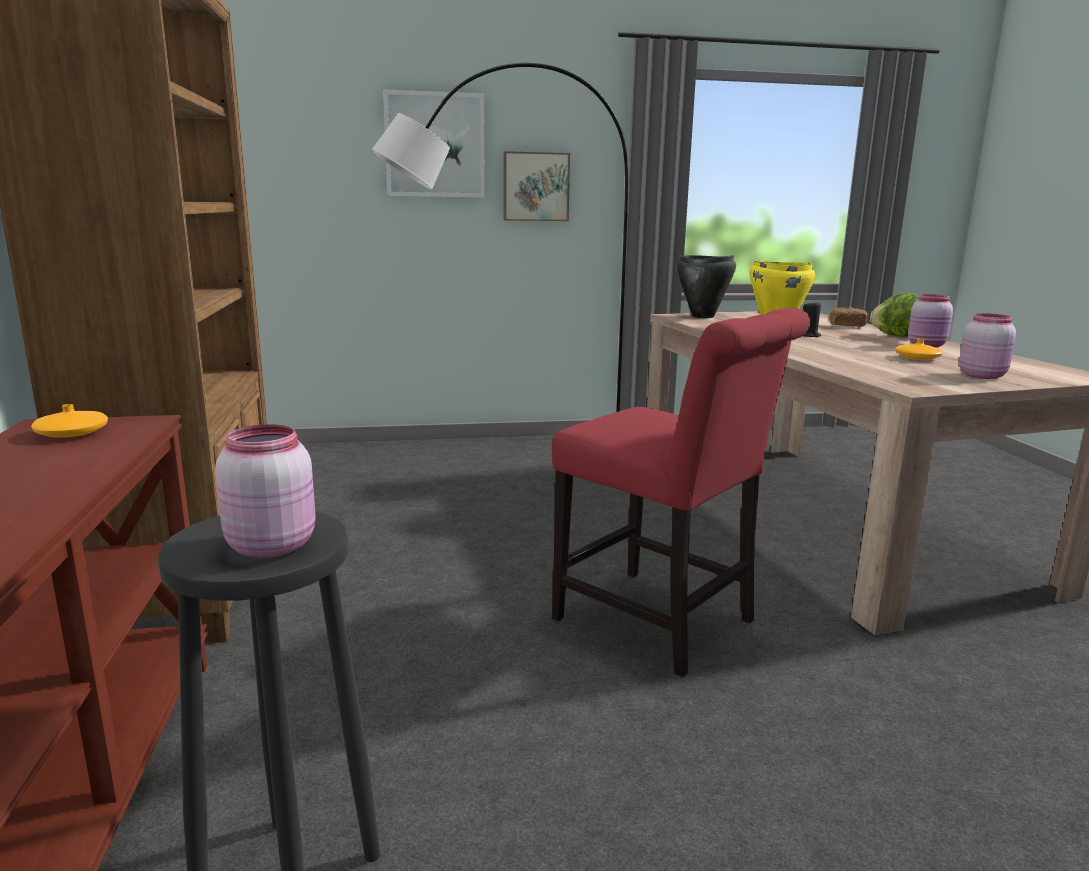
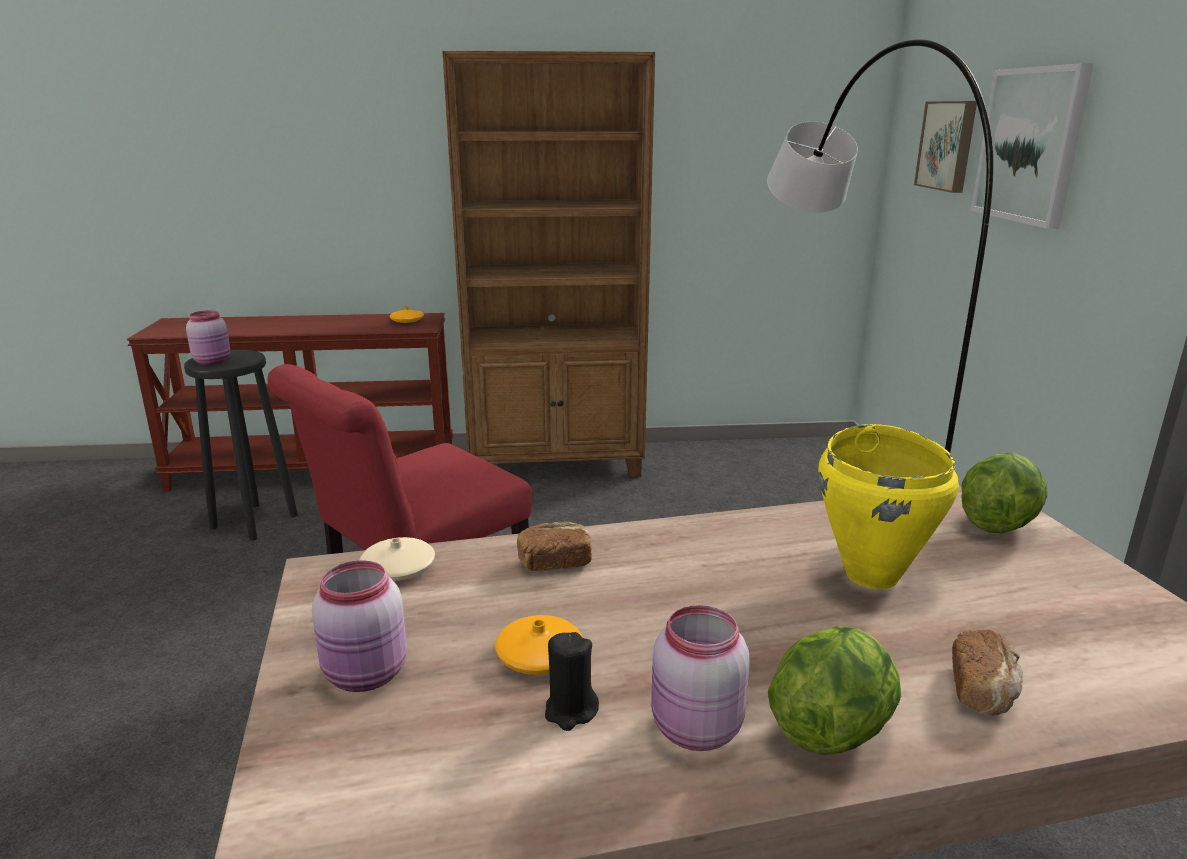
camera: 95 degrees right, 5 degrees up
picture [504,151,570,221] -> picture moved to [914,101,977,193]
black cooking pot [677,255,736,318] -> lettuce [961,453,1047,533]
black candle [803,300,821,337] -> black candle moved to [545,632,599,731]
none -> beige vase [359,537,435,581]
none -> bread [517,522,592,571]

